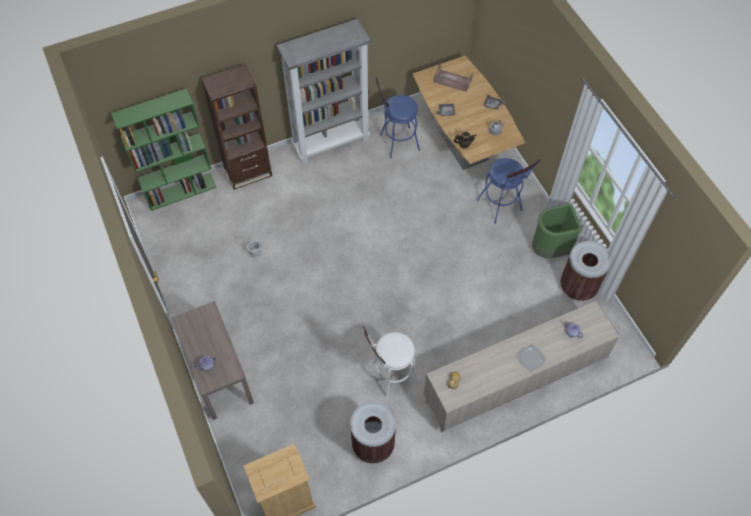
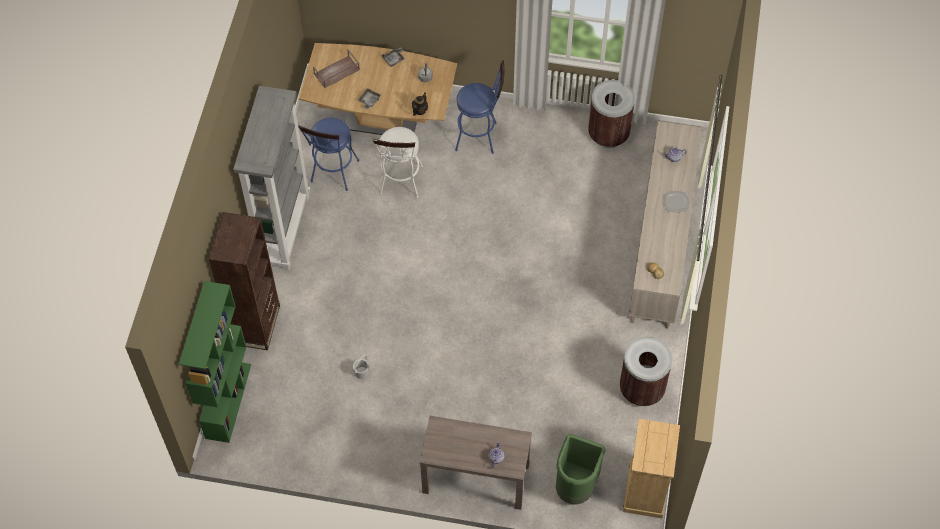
camera: 55 degrees left, 0 degrees up
white stool [362,327,419,399] -> white stool moved to [372,127,423,198]
green trash can [532,204,582,258] -> green trash can moved to [556,434,606,504]

